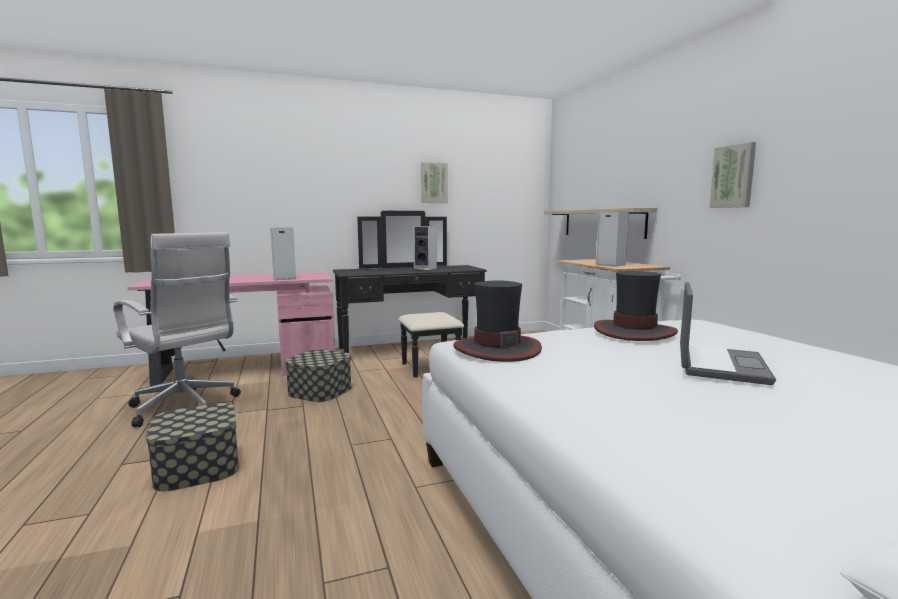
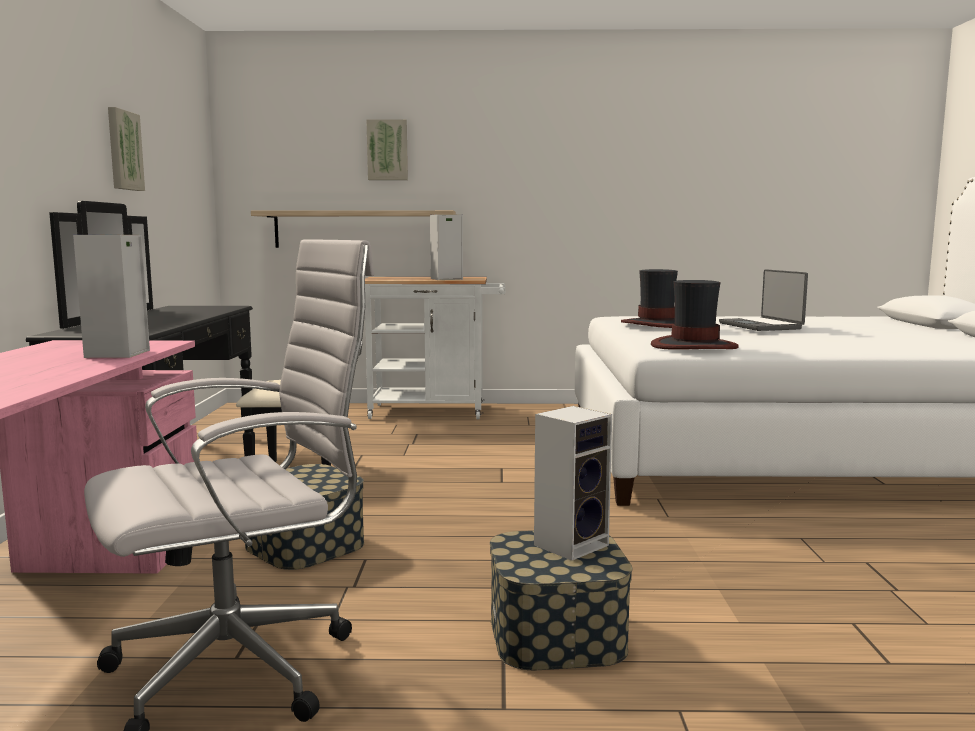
camera: 70 degrees left, 0 degrees up
speaker [413,226,437,270] -> speaker moved to [534,406,612,561]
laptop [680,282,776,385] -> laptop turned 150 degrees counterclockwise [719,269,808,331]
picture [709,142,756,208] -> picture moved to [366,119,408,180]

